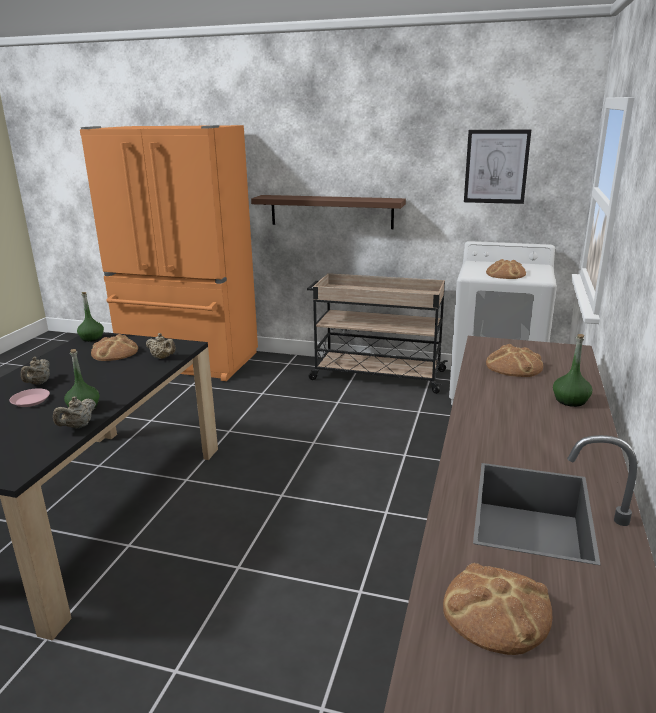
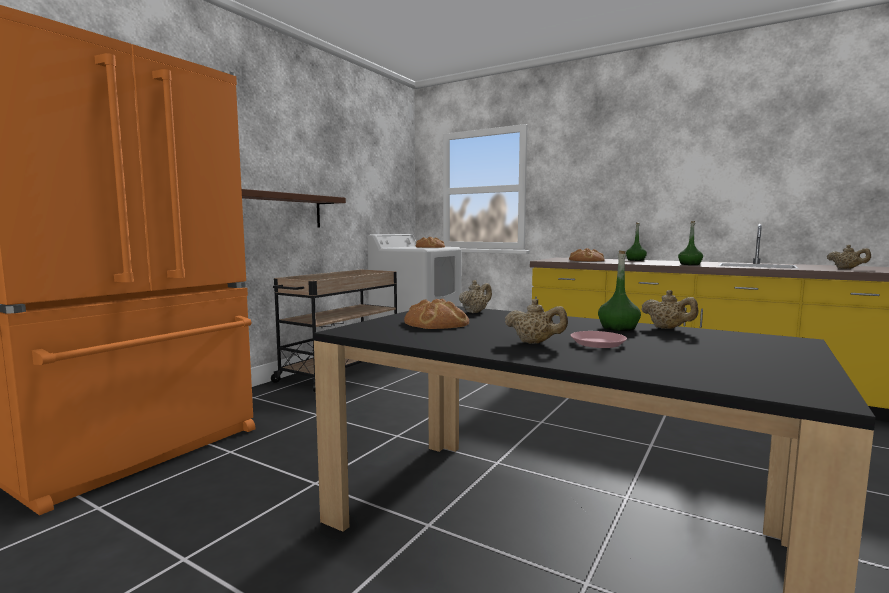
camera: 75 degrees left, 15 degrees down
green bottle [77,292,104,342] -> green bottle moved to [678,221,703,265]
bread [443,563,552,655] -> beige teapot [827,245,871,269]
picture [464,129,531,204] -> none

